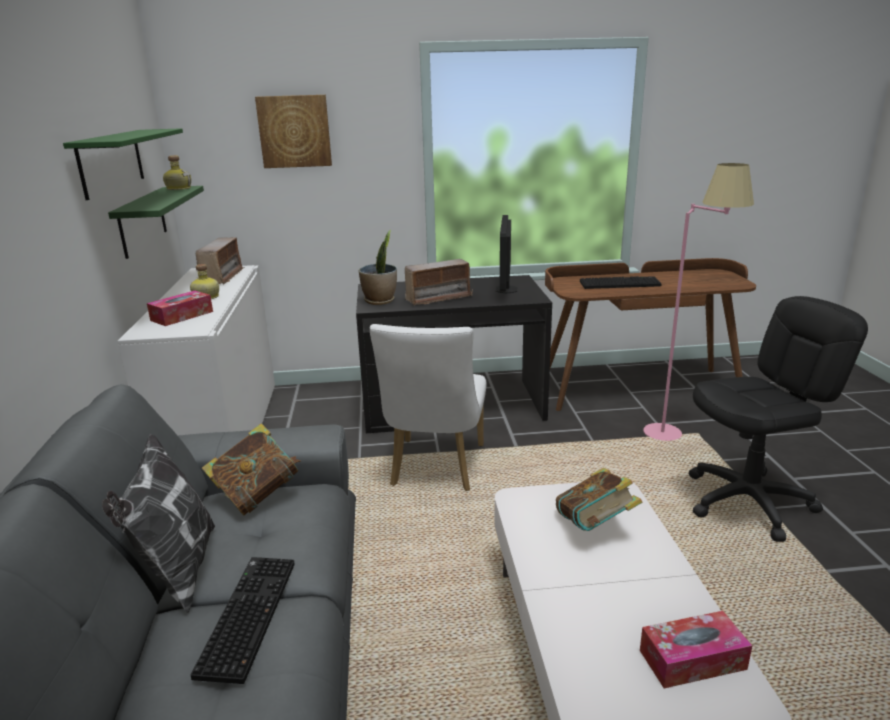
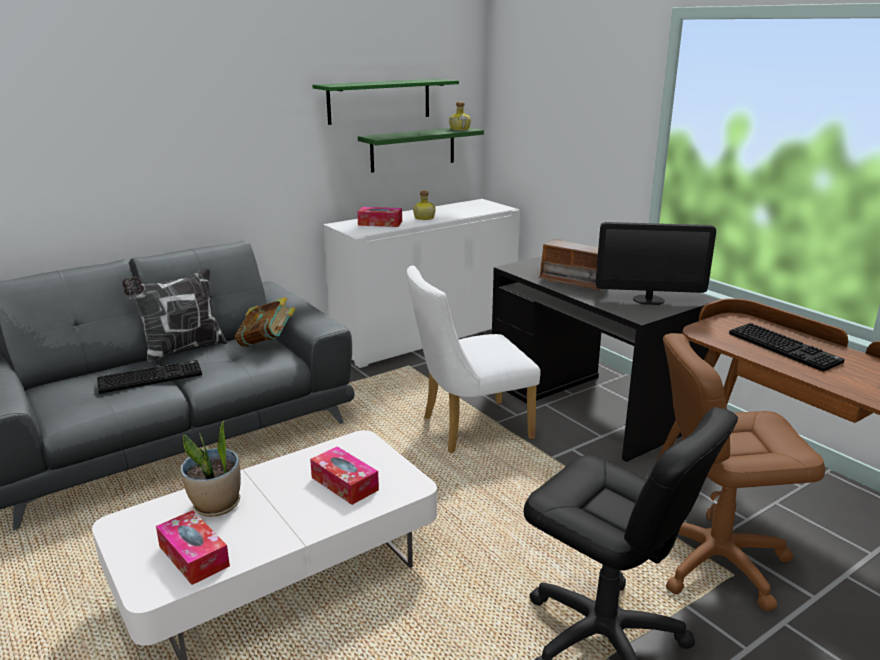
camera: 60 degrees right, 0 degrees up
radio [196,237,245,285] -> none
picture [255,95,332,168] -> none
potted plant [359,230,397,305] -> potted plant moved to [180,420,241,517]
monitor [496,215,517,293] -> monitor turned 150 degrees counterclockwise [596,222,716,305]
book [556,468,642,531] -> tissue box [310,447,379,505]
pink floor lamp [643,163,754,441] -> brown office chair [663,333,825,611]

